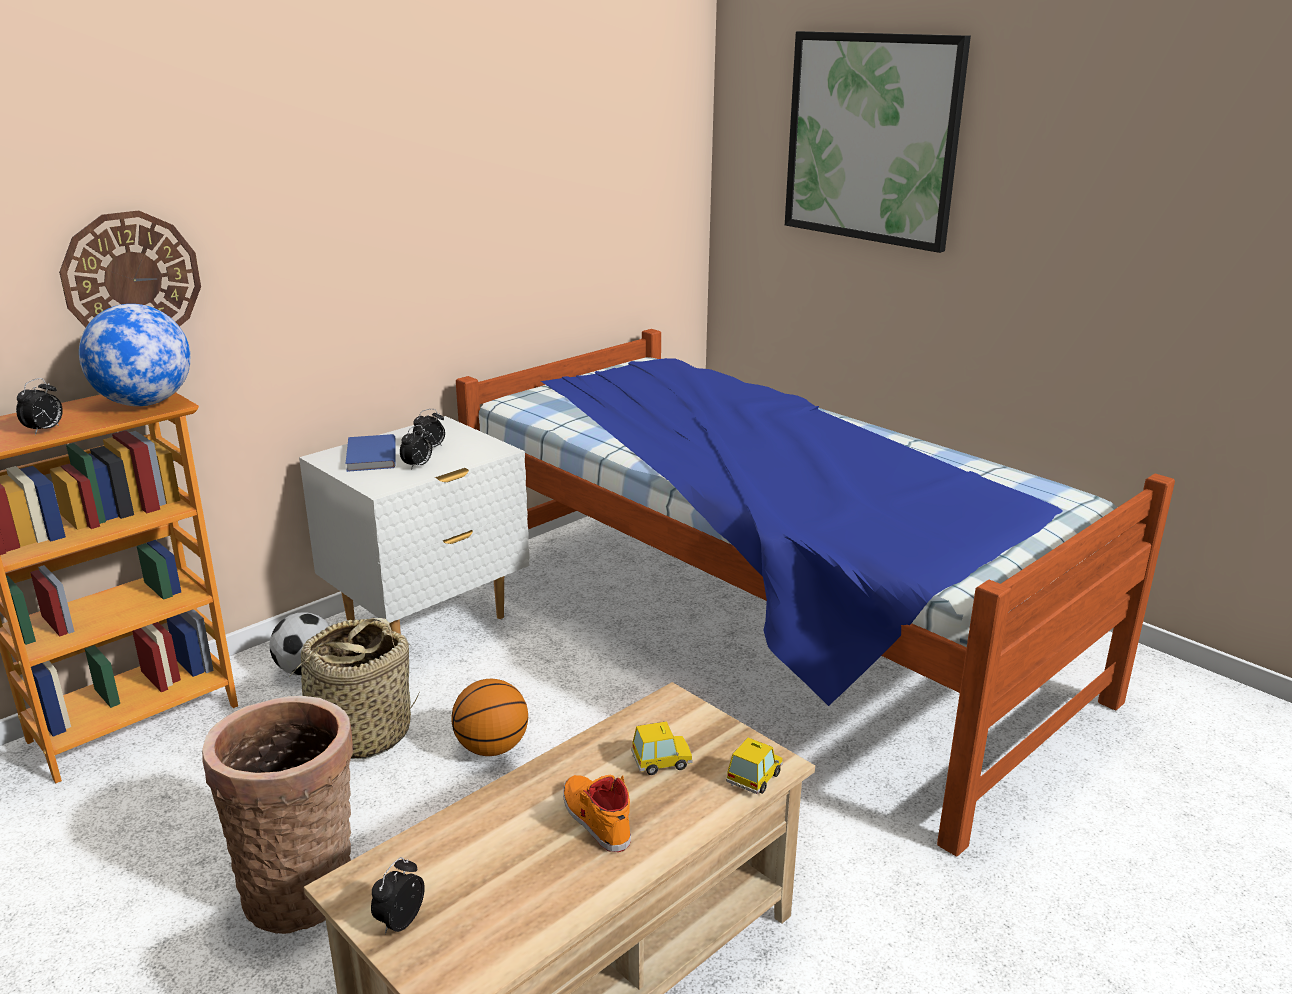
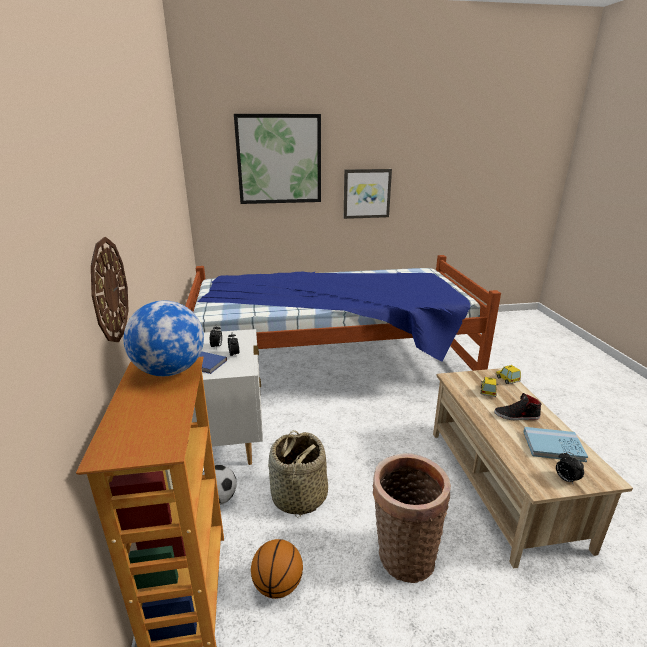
camera: 55 degrees left, 0 degrees up
alarm clock [16,378,63,435] -> none
basketball [451,679,528,756] -> basketball moved to [251,539,303,599]
orange shoe [563,775,631,852] -> black shoe [494,393,541,420]
none -> picture [344,169,392,219]
none -> blue book [524,427,588,462]

